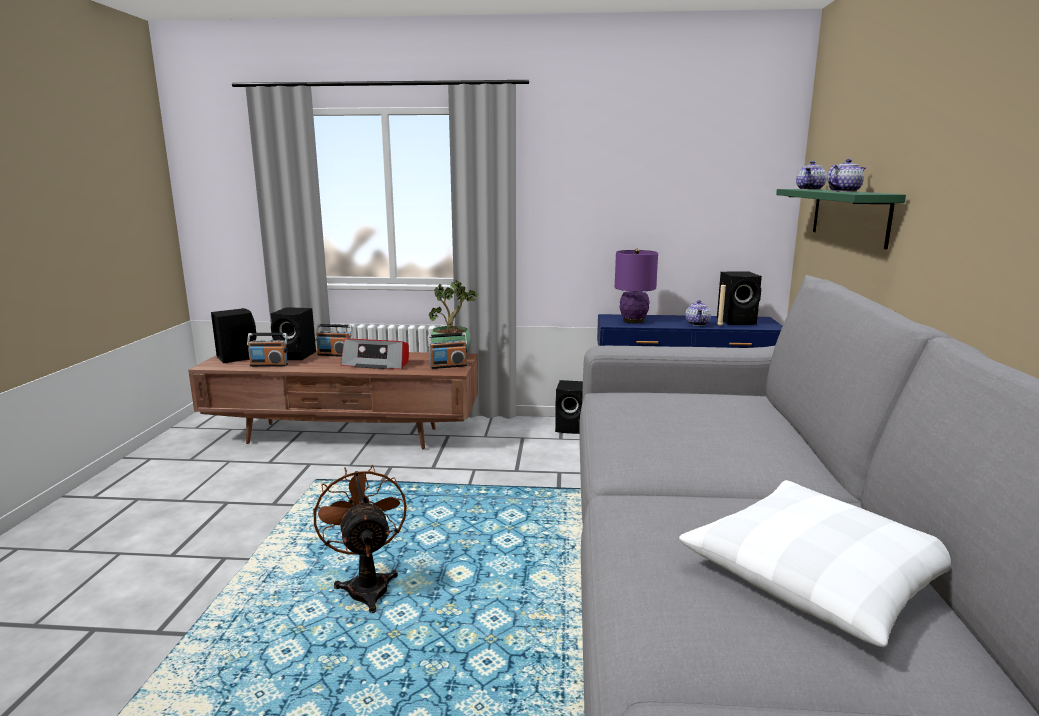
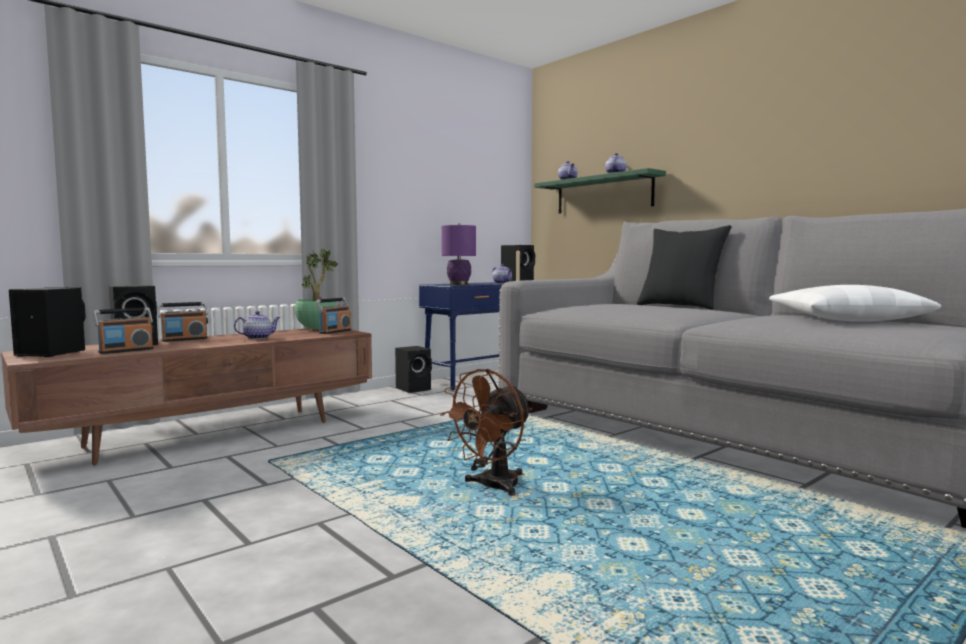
camera: 45 degrees left, 10 degrees down
brown fan [313,465,407,613] -> brown fan turned 75 degrees counterclockwise [440,369,532,496]
radio [341,338,409,369] -> teapot [234,311,280,339]
none -> black pillow [637,225,732,310]

